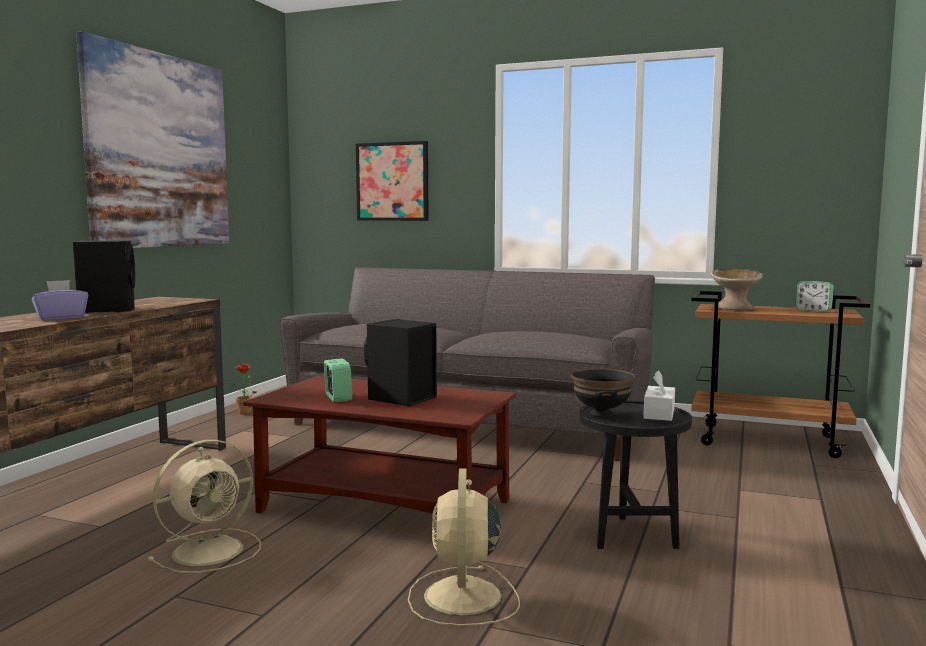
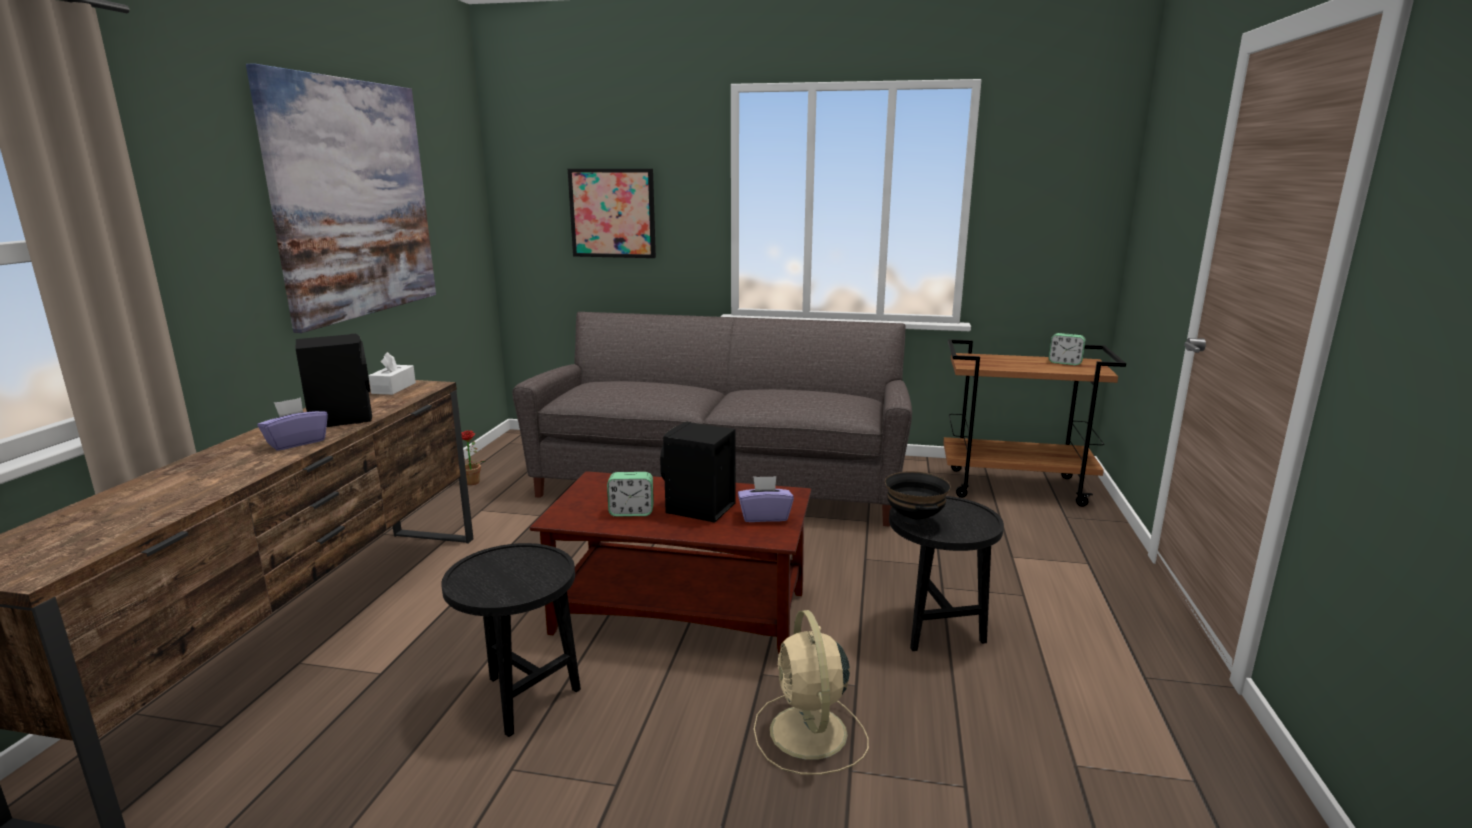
camera: 10 degrees left, 10 degrees up
beige fan [148,440,261,573] -> black side table [441,543,581,737]
alarm clock [324,358,352,402] -> alarm clock turned 120 degrees clockwise [607,472,654,517]
white tissue box [643,370,675,421] -> white tissue box moved to [369,352,416,395]
beige bowl [710,269,763,310] -> none
none -> purple tissue box [738,476,794,522]

